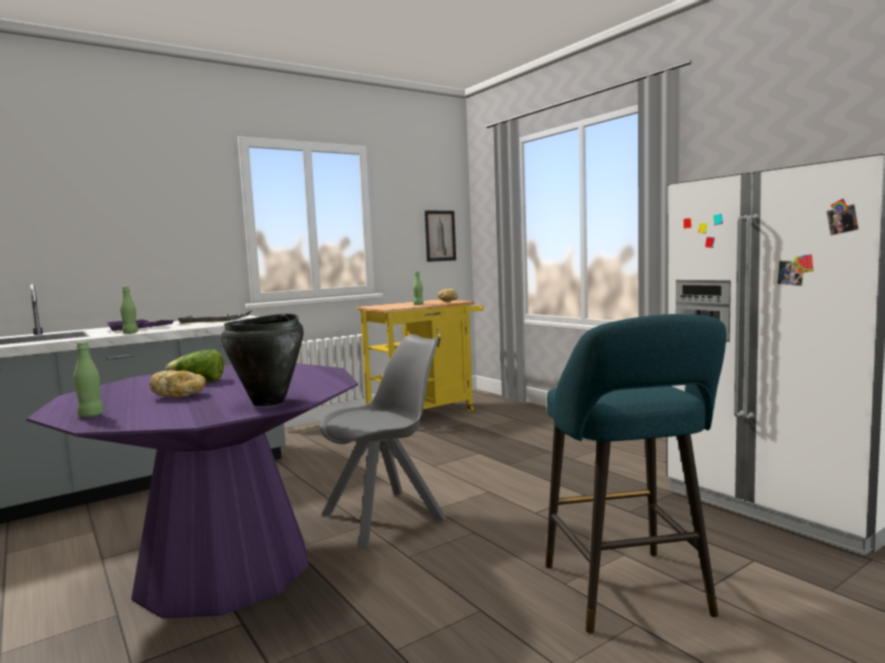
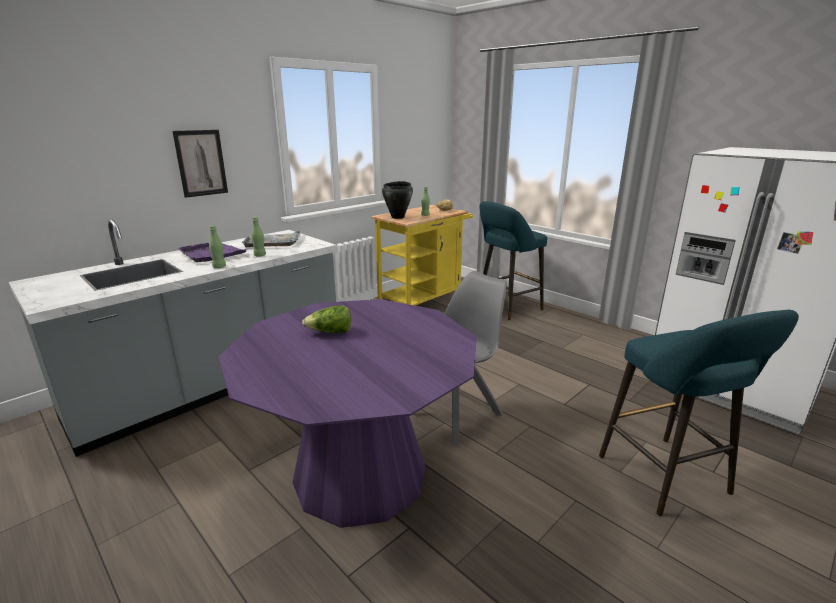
camera: 10 degrees left, 15 degrees up
green bottle [74,341,104,417] -> green bottle moved to [251,217,266,257]
bread [149,370,206,397] -> none
black cooking pot [221,313,304,406] -> black cooking pot moved to [382,181,413,219]
picture [425,211,456,262] -> picture moved to [172,130,228,198]
none -> turquoise stool [479,201,547,320]

